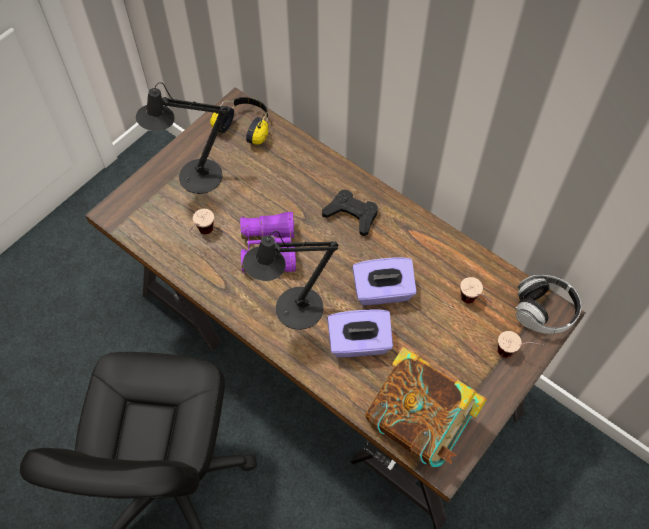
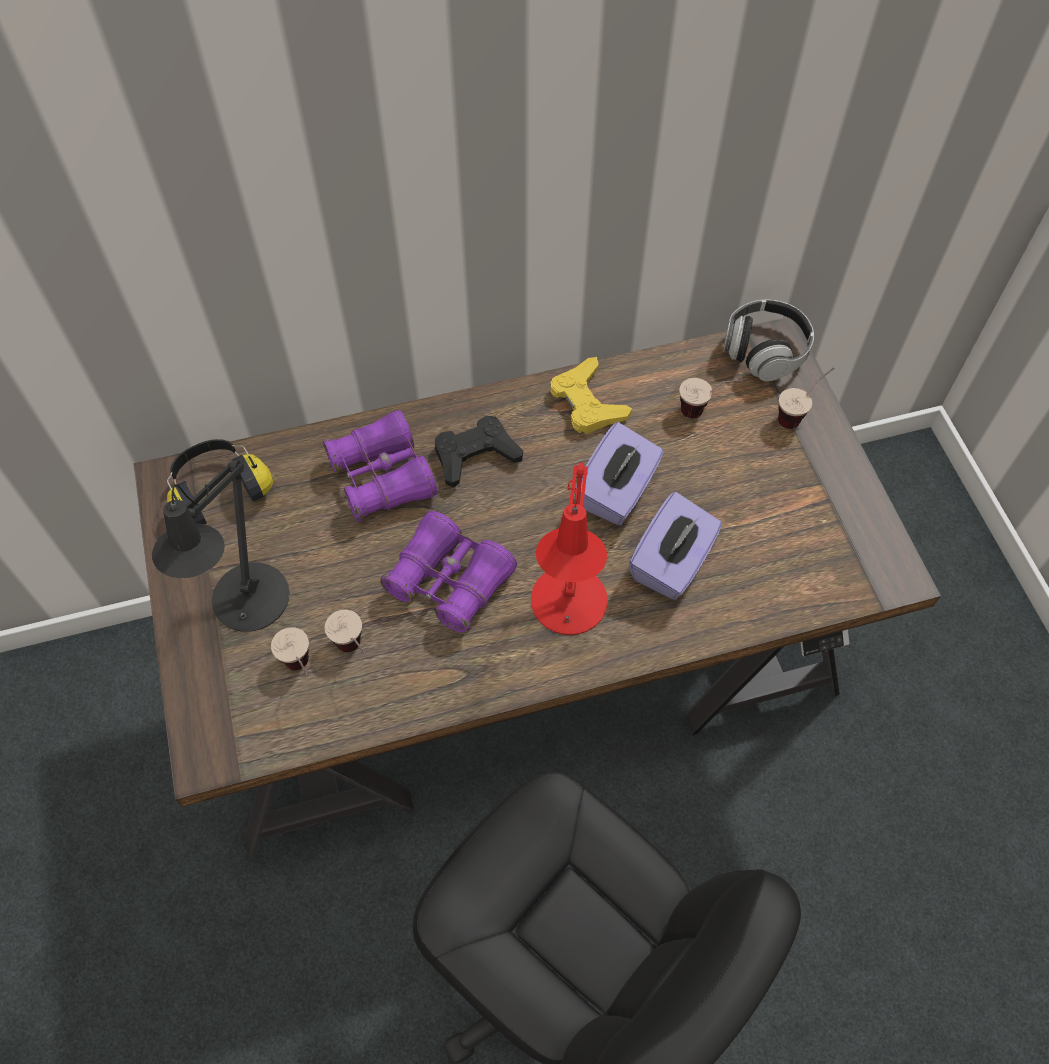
camera: 55 degrees left, 0 degrees up
black table lamp [243,231,338,330] -> red table lamp [531,463,608,635]
book [365,347,487,467] -> none
none -> cup [271,627,309,675]
none -> purple binoculars [323,410,438,522]
none -> yellow game controller [551,357,632,434]

